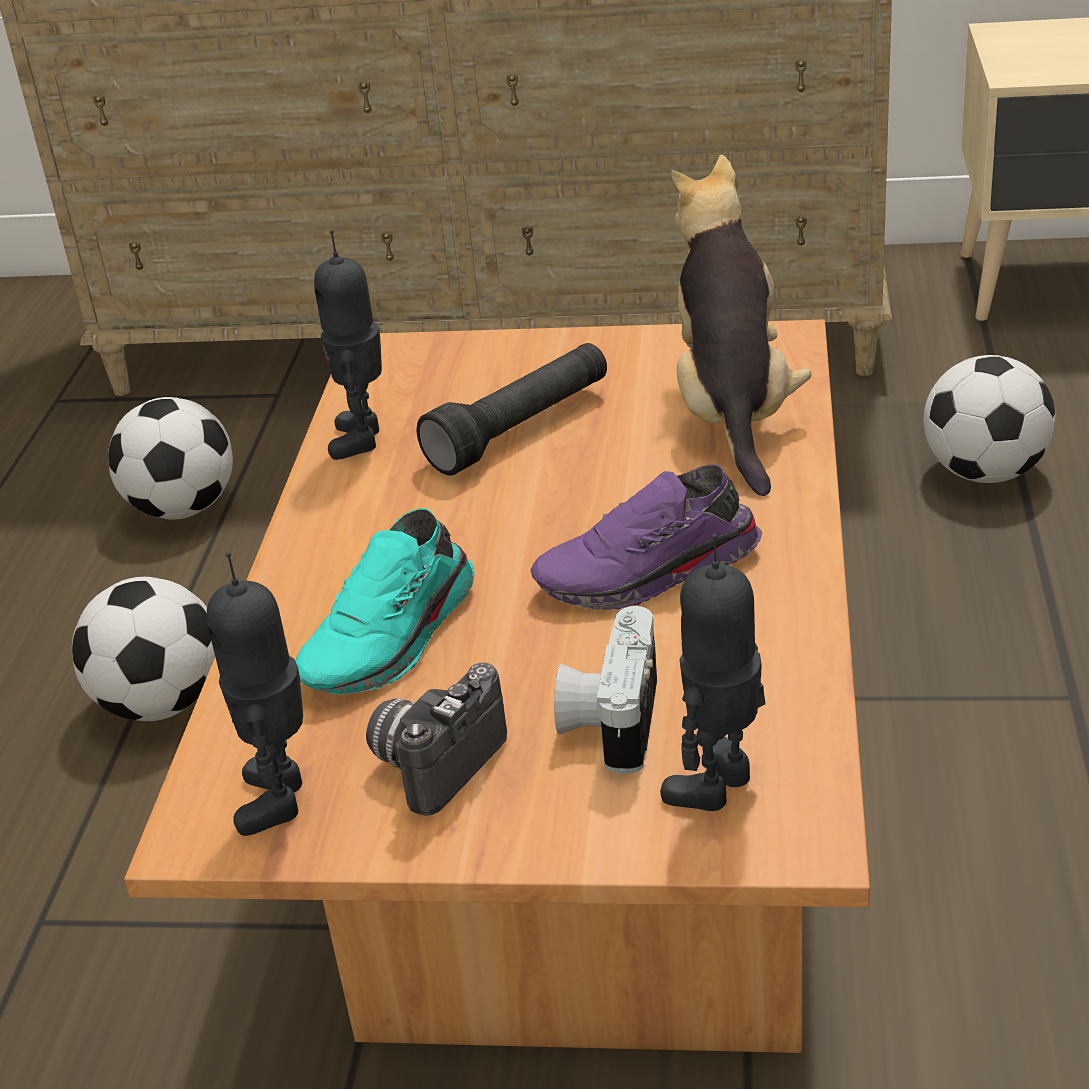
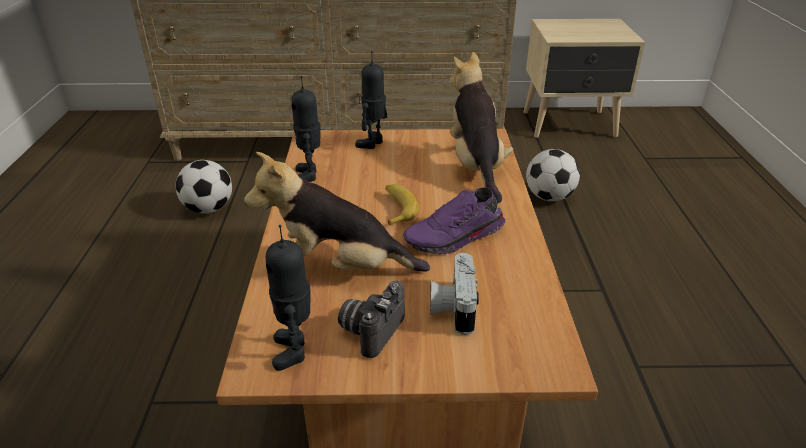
camera: 10 degrees left, 0 degrees up
football [72,577,215,721] -> none
turquoise shoe [295,508,475,695] -> plush toy [244,152,430,272]
black flashlight [416,343,607,476] -> none
toy robot [660,534,765,811] -> toy robot moved to [355,51,387,149]
none -> banana [385,184,419,225]

